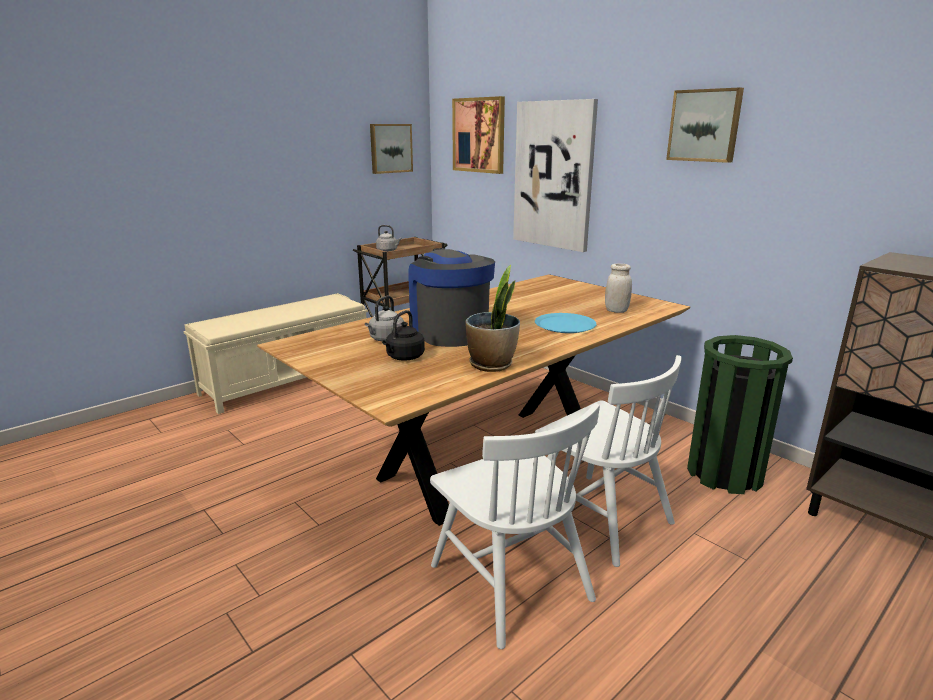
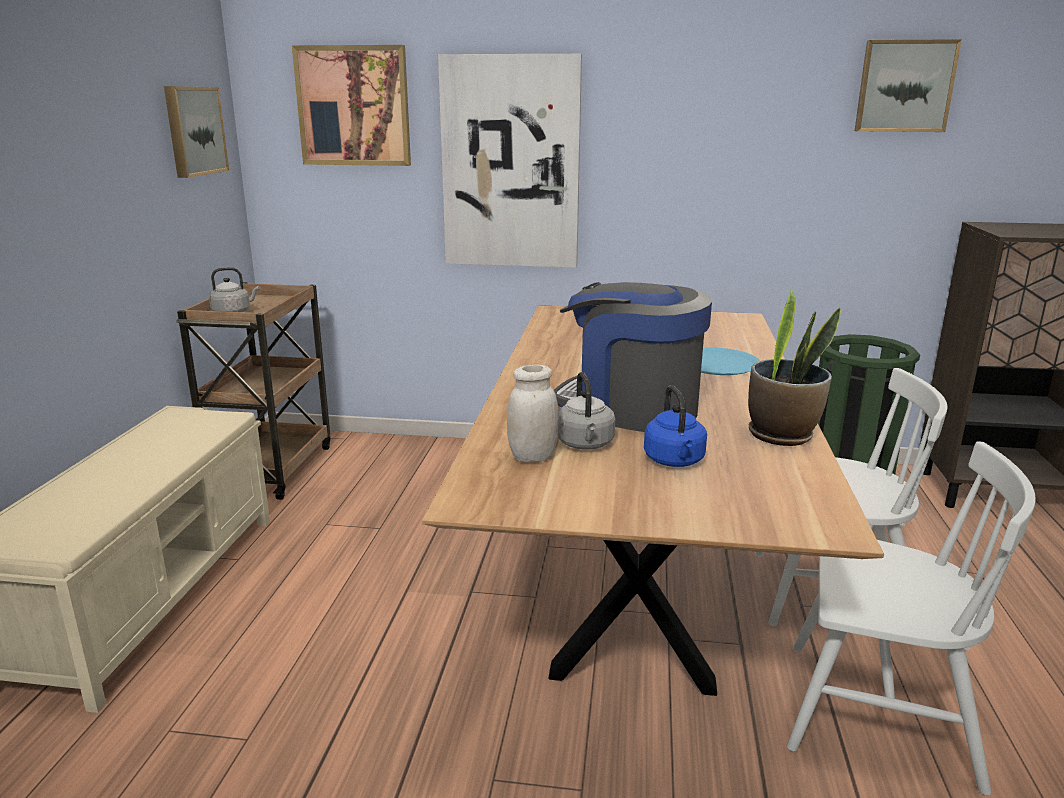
camera: 40 degrees left, 0 degrees up
black kettle [382,310,425,360] -> blue kettle [644,385,707,467]
white jar [605,263,632,313] -> white jar moved to [507,365,559,462]
picture [666,87,744,163] -> picture moved to [855,39,962,132]

